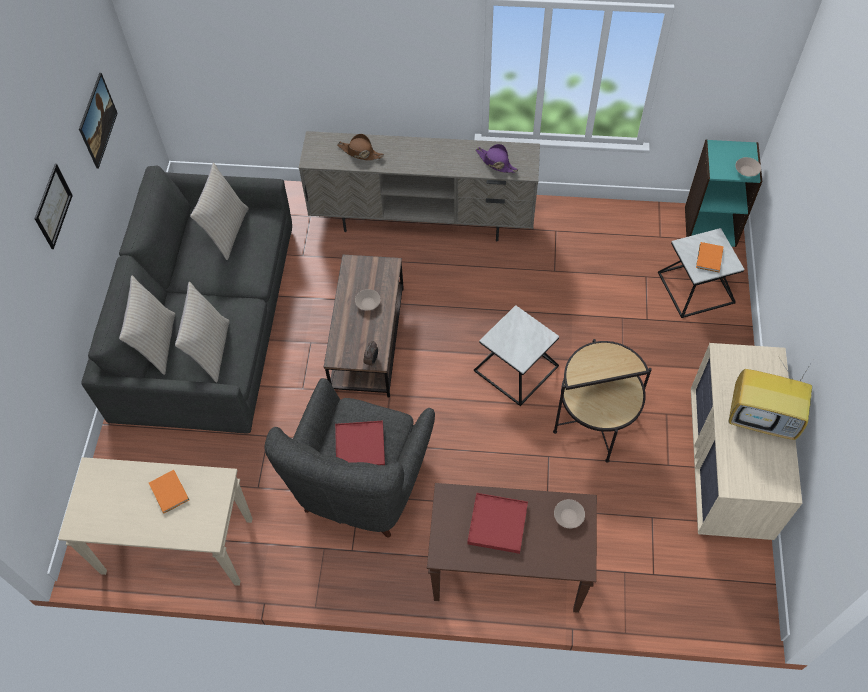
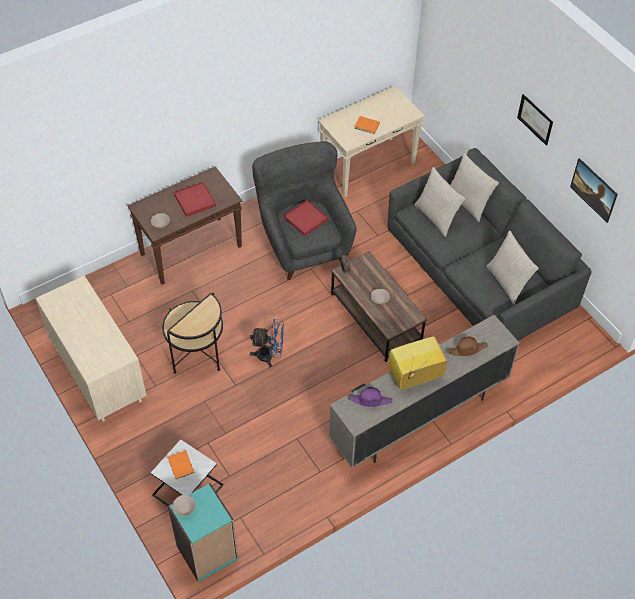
camera: 140 degrees right, 5 degrees down
side table [474,305,559,406] -> blue fan [250,319,284,367]
television [729,360,813,440] -> television moved to [388,336,447,389]

